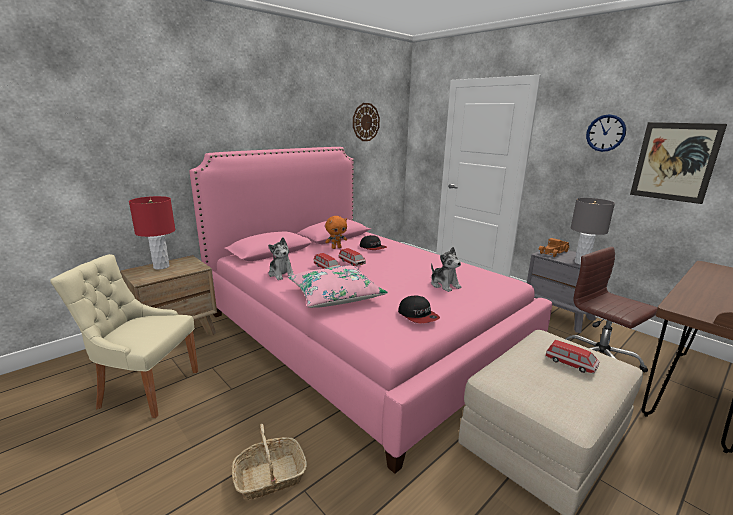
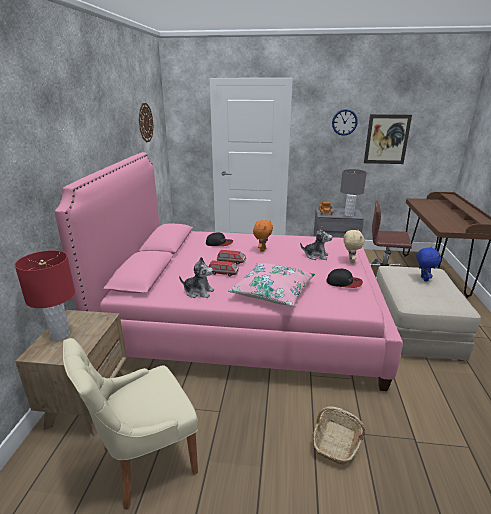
camera: 40 degrees left, 5 degrees up
orange plush toy [325,216,347,249] -> orange plush toy moved to [253,220,273,252]
toy car [545,340,599,374] -> blue plush toy [416,247,441,282]
none -> beige plush toy [343,230,365,264]

